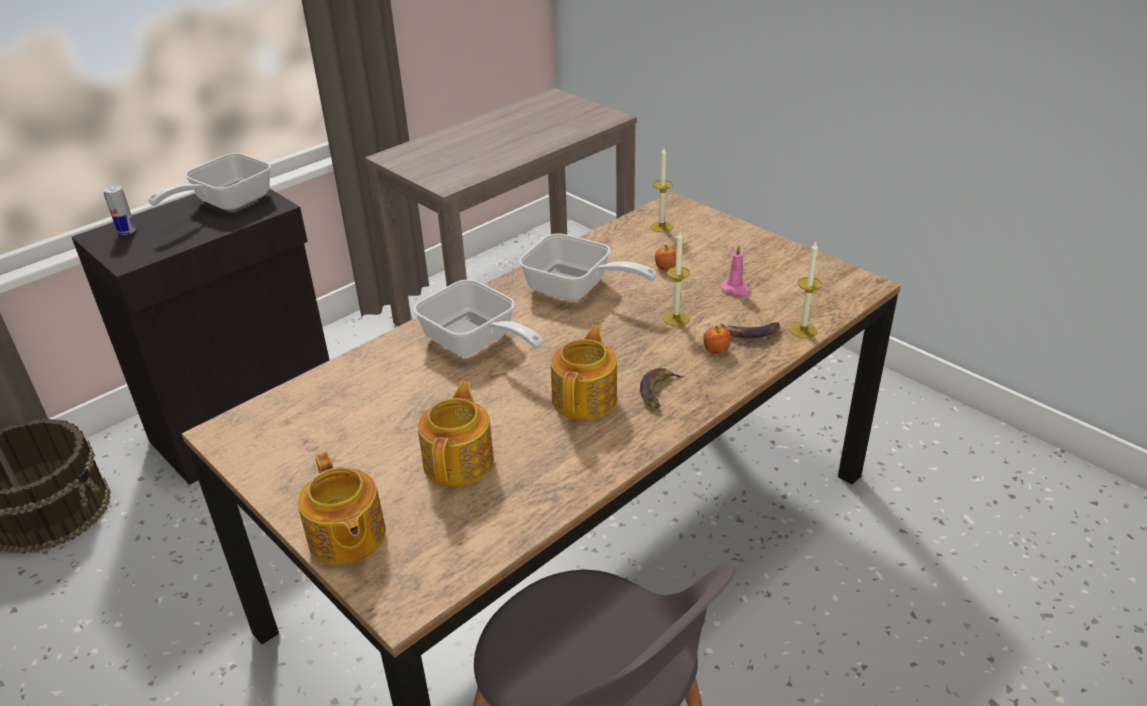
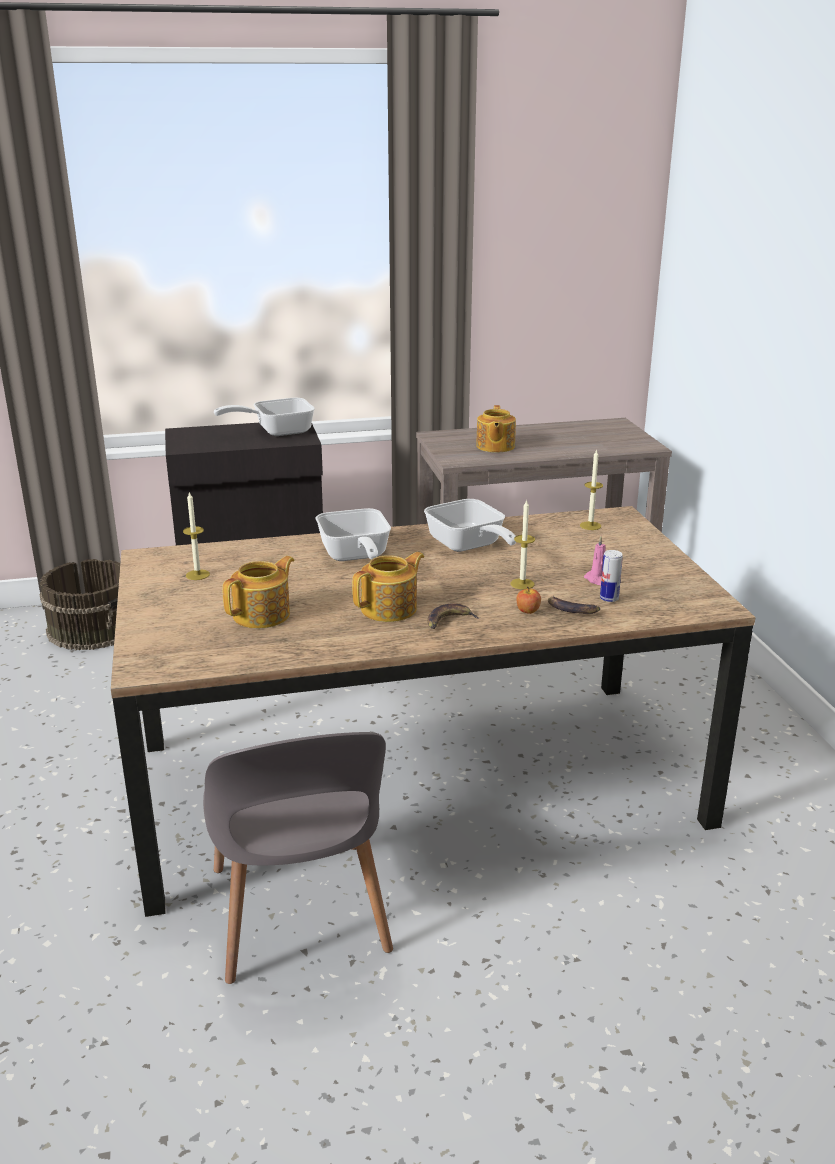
camera: 30 degrees right, 10 degrees down
can [103,185,136,235] -> can moved to [600,550,623,602]
teapot [297,452,386,565] -> teapot moved to [476,405,516,452]
apple [655,245,676,270] -> none
candle [790,242,822,338] -> candle moved to [183,491,210,580]

